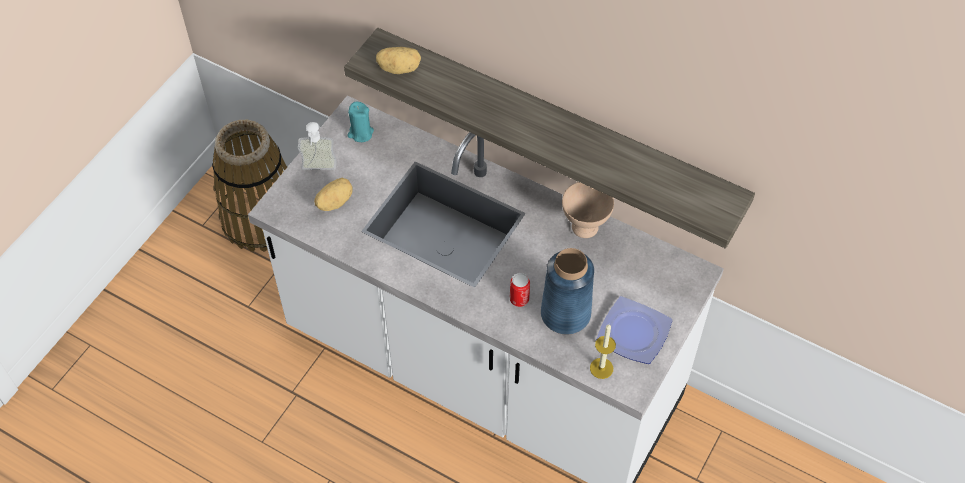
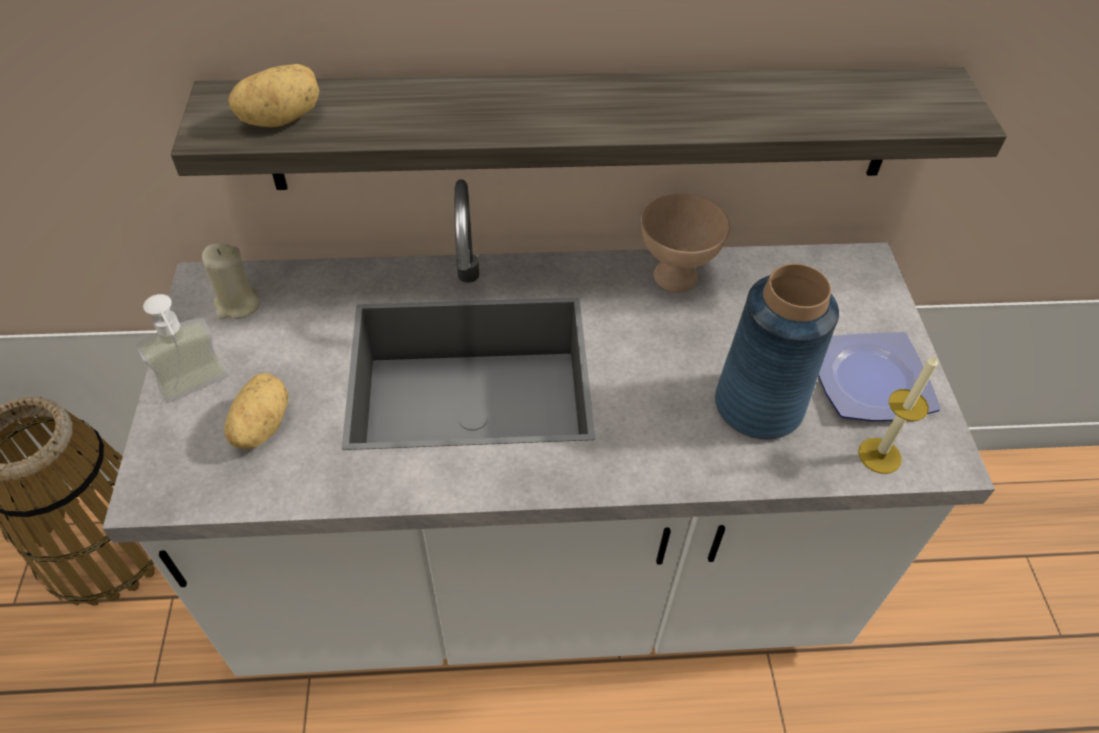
camera: 35 degrees left, 5 degrees down
turquoise candle [347,102,374,142] -> beige candle [202,243,260,319]
can [510,273,530,307] -> none

